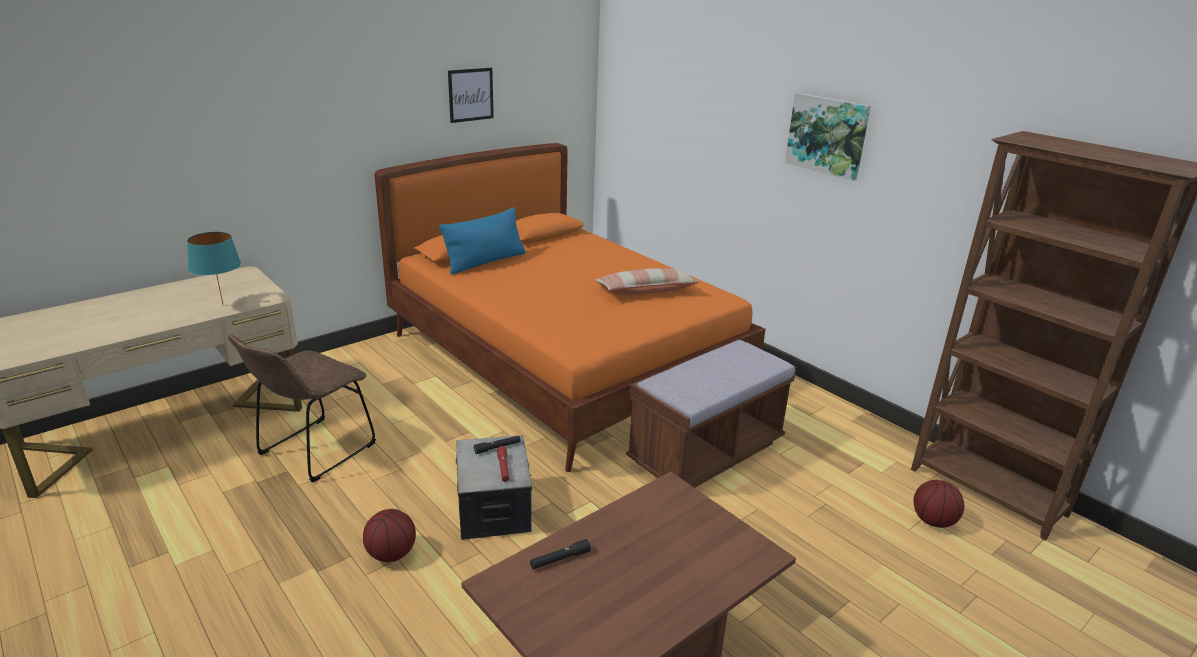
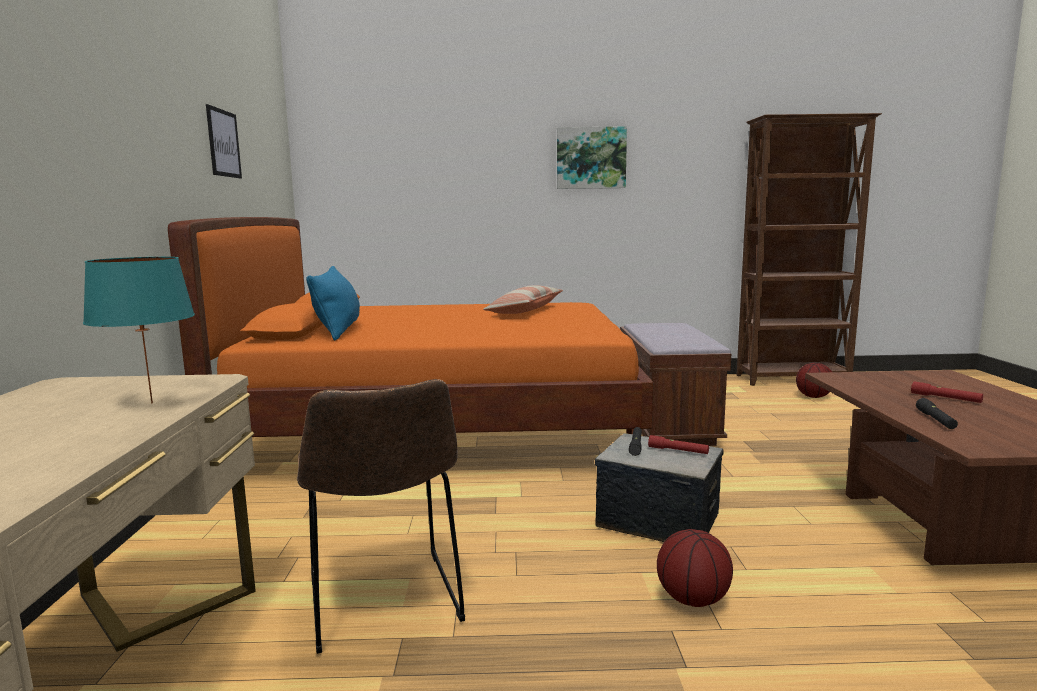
camera: 50 degrees left, 15 degrees down
none -> red flashlight [911,381,983,403]

